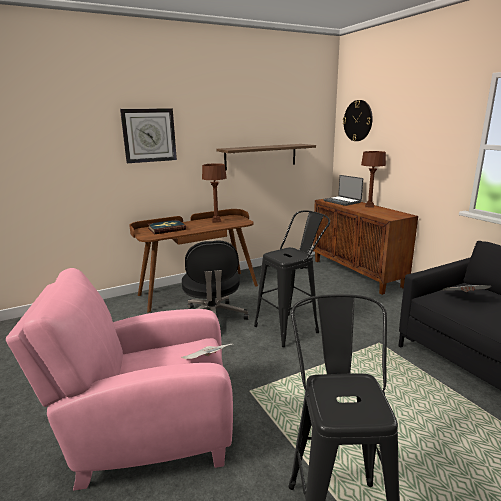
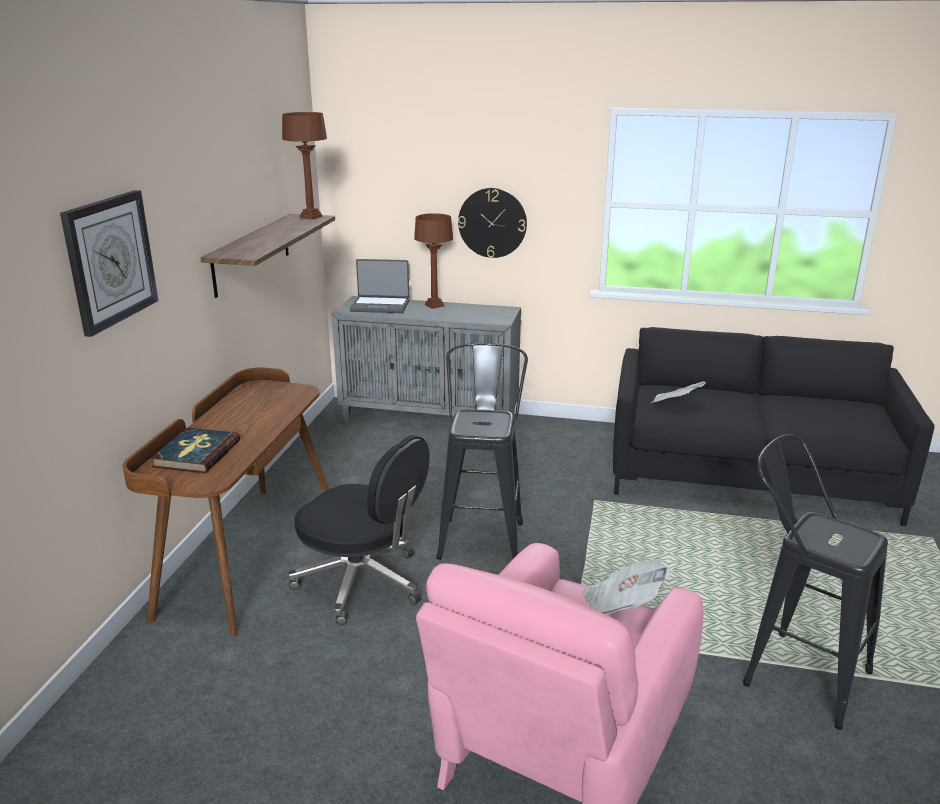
camera: 50 degrees left, 5 degrees up
brown table lamp [202,163,227,223] -> brown table lamp moved to [282,112,327,220]
brown cabinet [313,199,418,295] -> grey cabinet [331,296,521,422]
wall clock [343,100,373,141] -> wall clock moved to [458,188,527,258]

